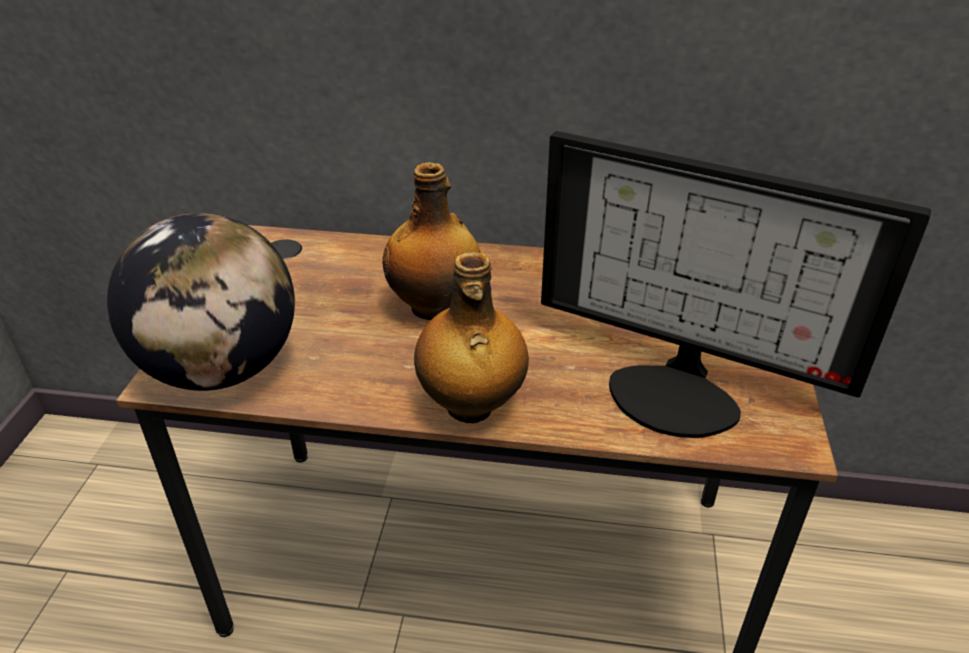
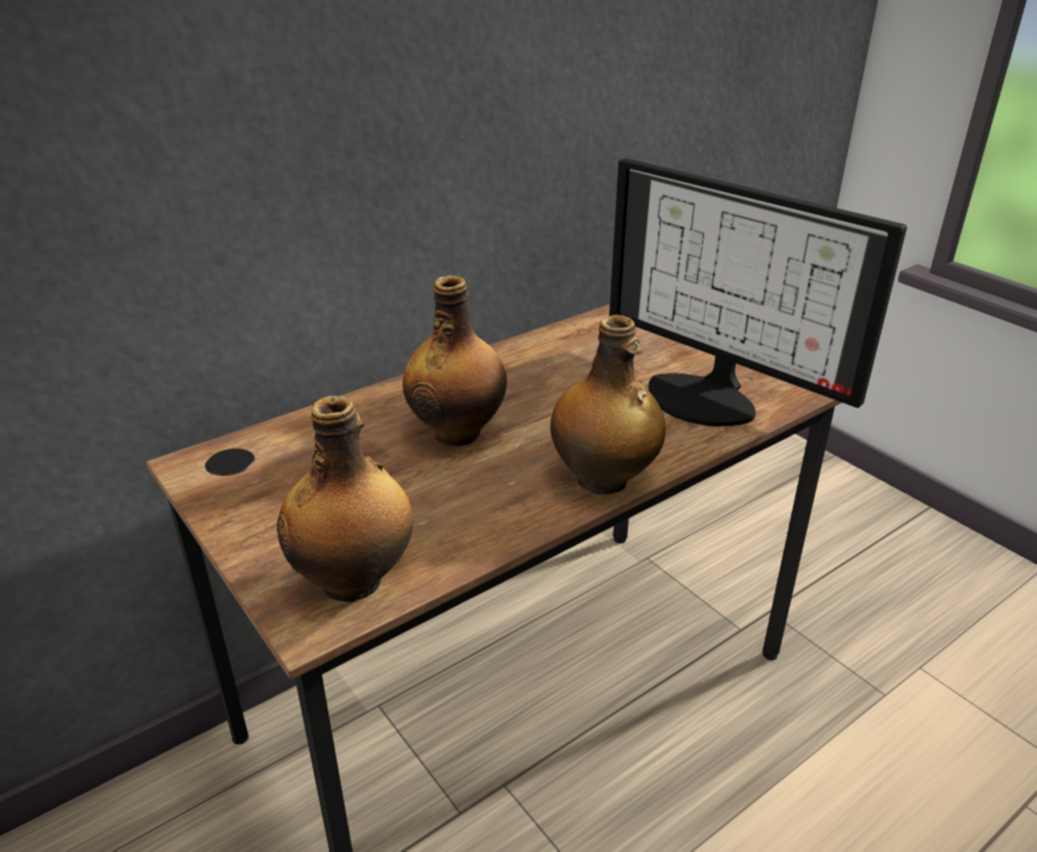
camera: 45 degrees left, 5 degrees down
globe [107,213,295,391] -> bottle [277,396,414,602]
monitor [541,131,931,438] -> monitor turned 60 degrees clockwise [609,158,907,426]

